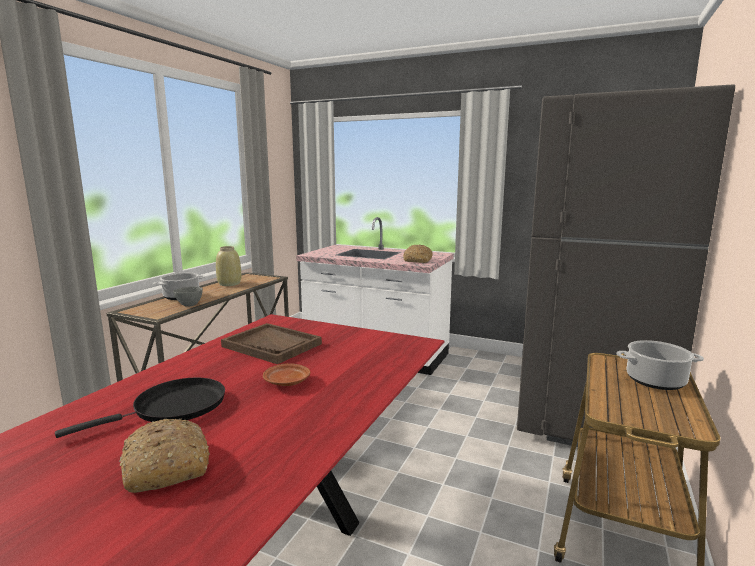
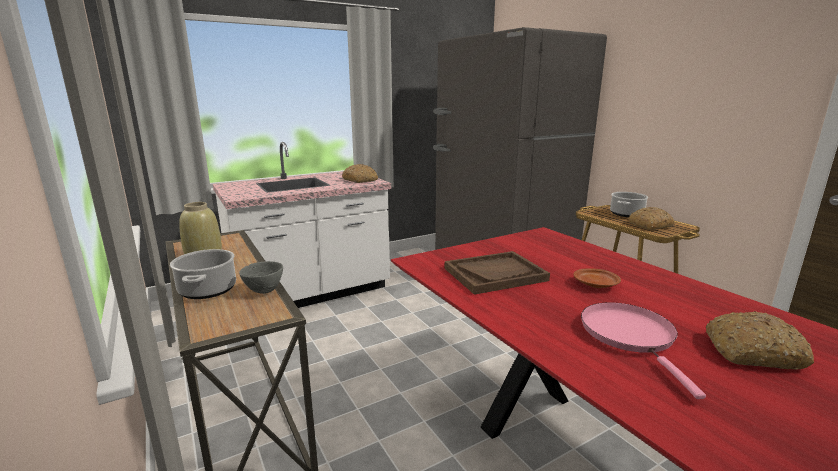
camera: 55 degrees left, 5 degrees up
black frying pan [55,377,225,438] -> pink frying pan [581,302,706,399]
none -> bread [628,207,674,230]

